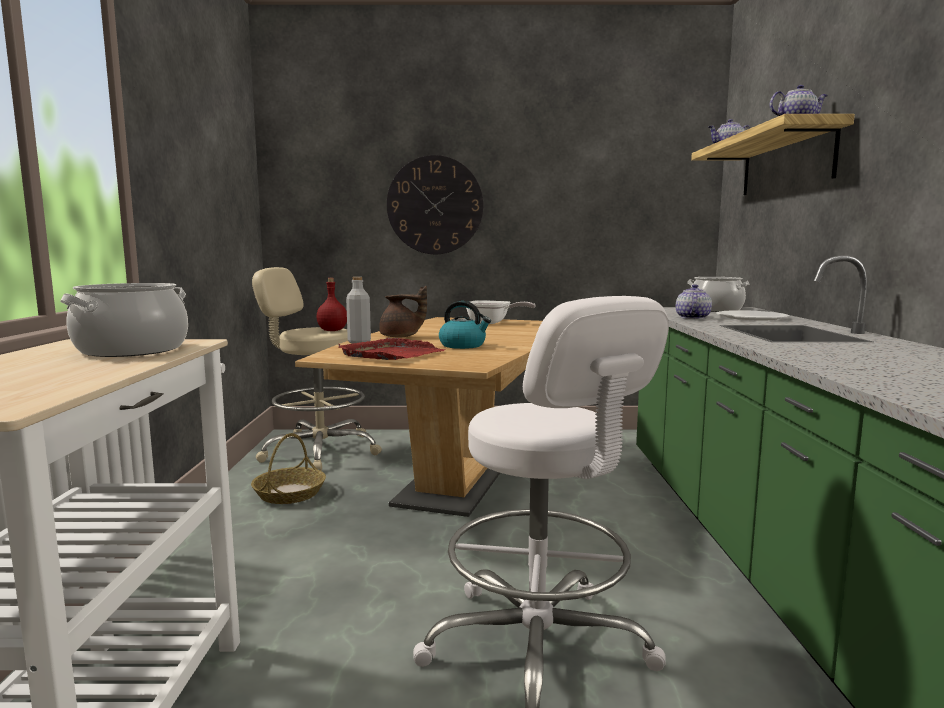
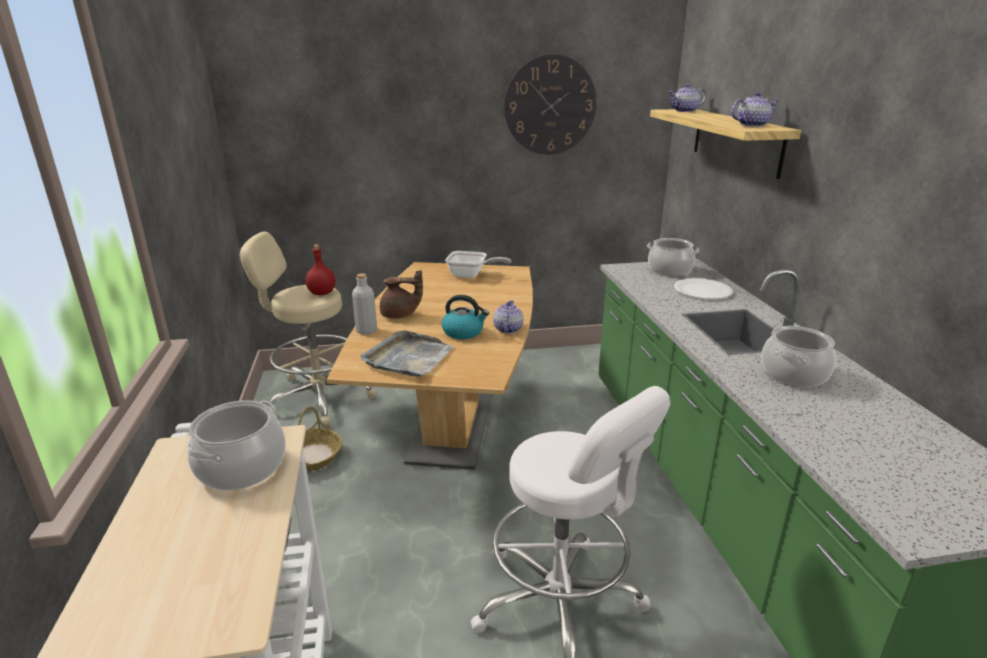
camera: 10 degrees left, 15 degrees up
red tray [338,338,446,360] -> grey tray [361,330,454,377]
wall clock [387,155,483,254] -> wall clock moved to [504,54,597,155]
teapot [676,284,712,319] -> teapot moved to [493,300,523,333]
none -> cooking pot [761,326,836,387]

